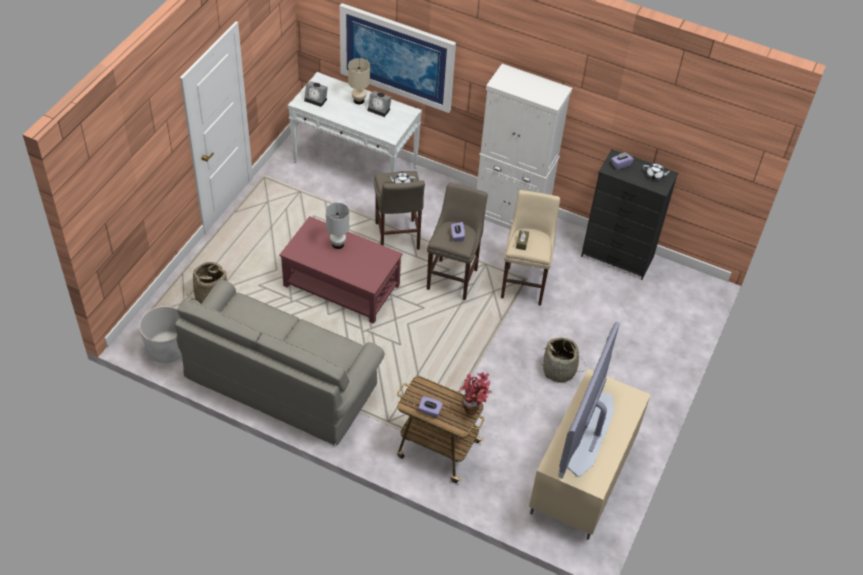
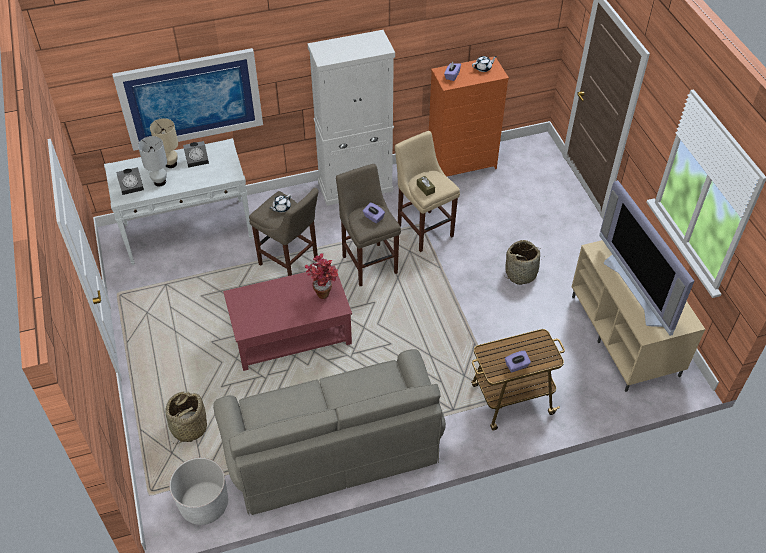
camera: 40 degrees left, 0 degrees up
white table lamp [326,203,349,249] -> white table lamp moved to [138,136,167,187]
potted plant [459,372,492,415] -> potted plant moved to [305,253,338,299]
black dresser [581,149,678,280] -> orange dresser [429,56,509,177]

